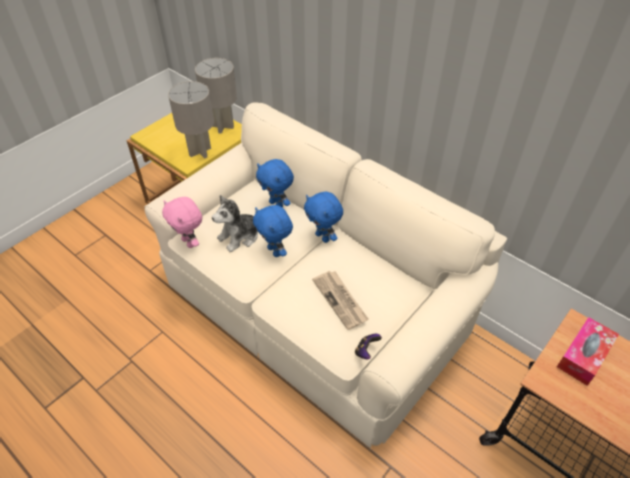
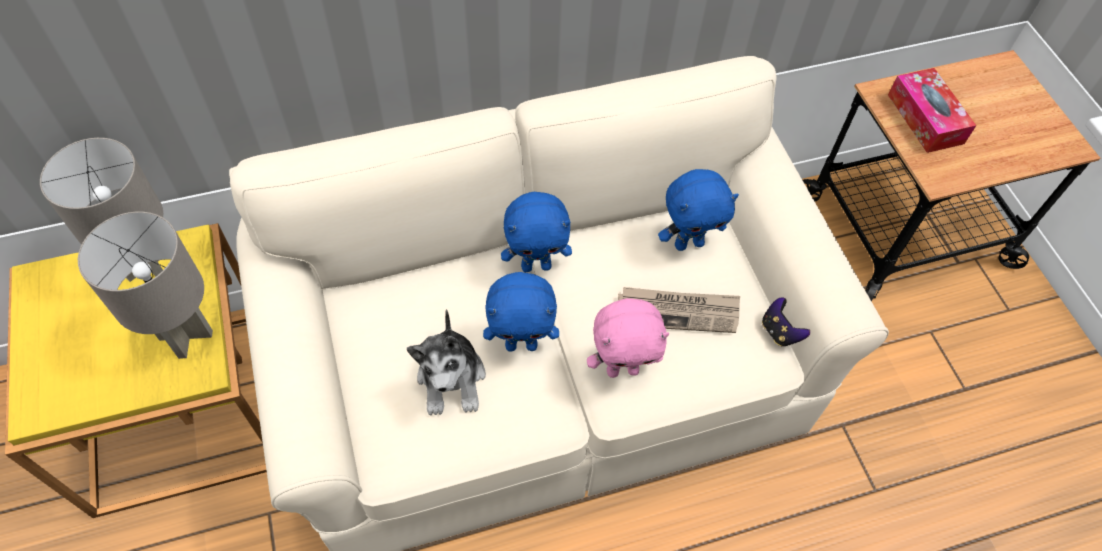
camera: 60 degrees left, 10 degrees up
pink plush toy [162,197,202,248] -> pink plush toy moved to [587,298,669,378]
blue plush toy [256,159,294,207] -> blue plush toy moved to [658,169,739,251]

